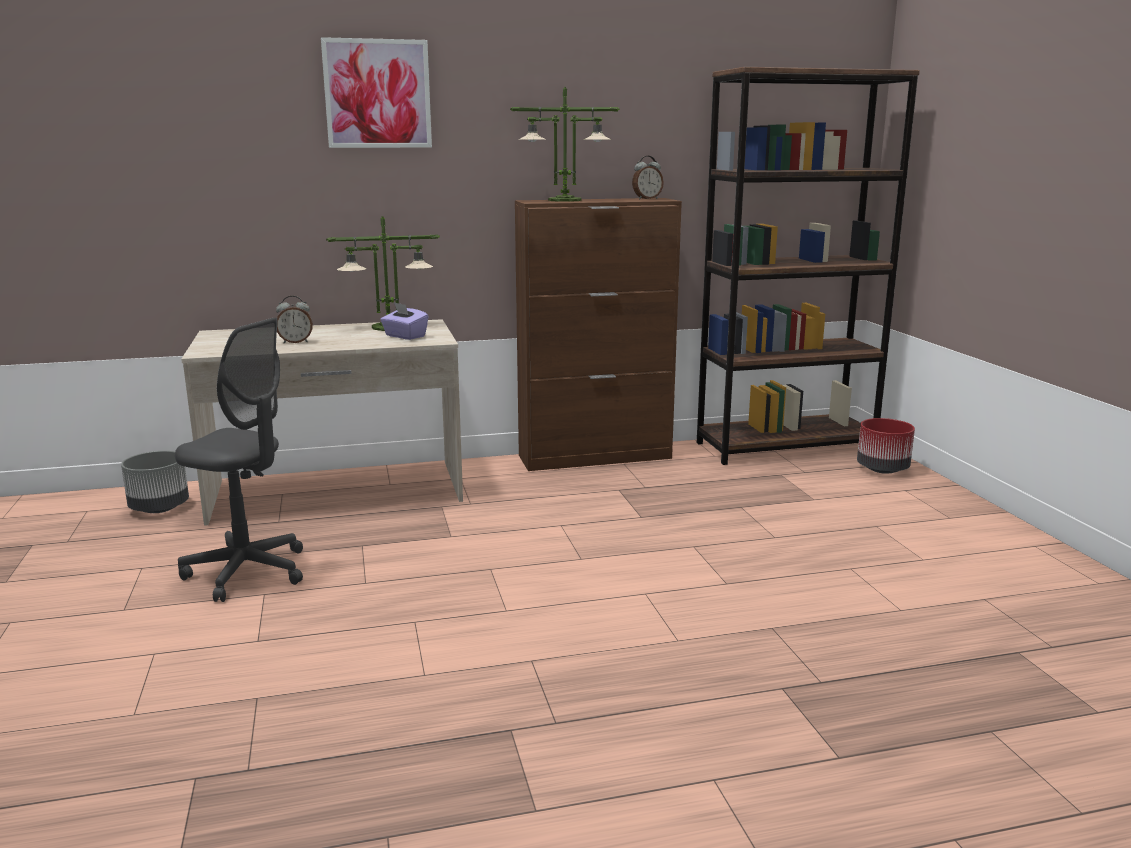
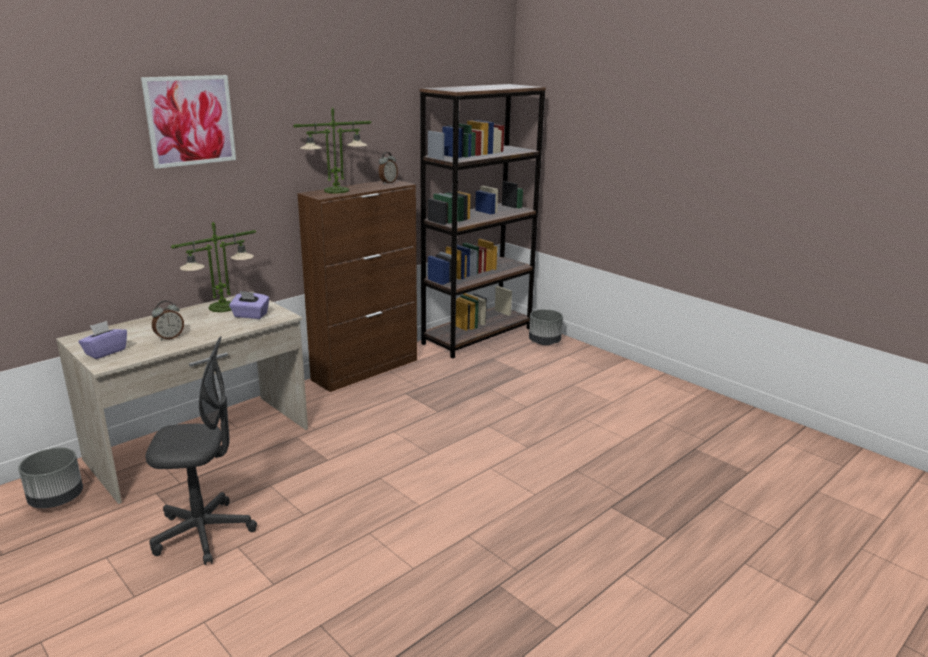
camera: 30 degrees left, 5 degrees up
red planter [857,418,915,474] -> grey planter [529,309,563,345]
none -> purple tissue box [78,321,127,359]

